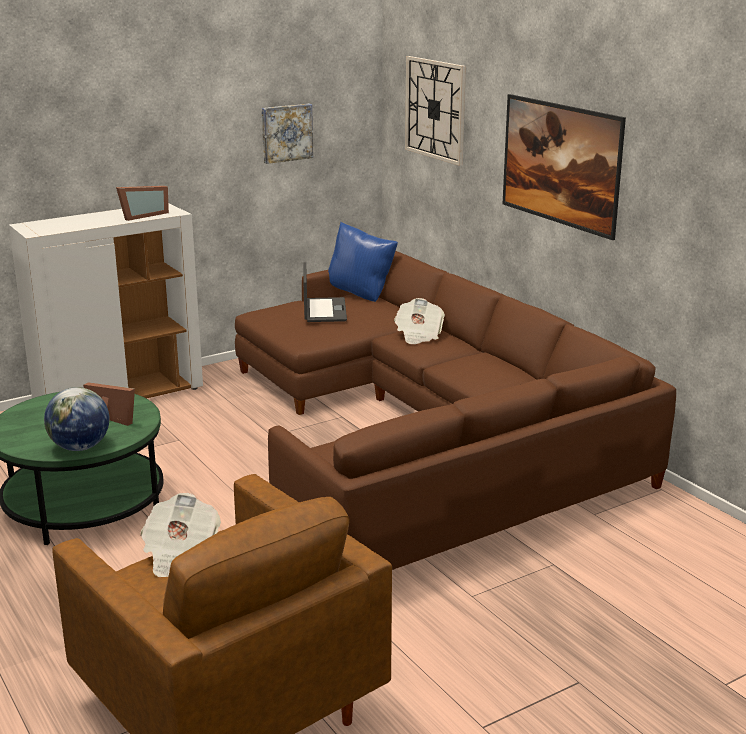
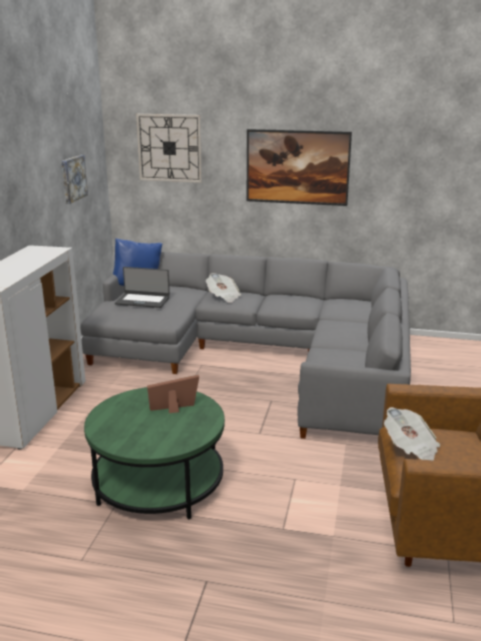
camera: 45 degrees left, 0 degrees up
globe [44,387,109,451] -> none
picture frame [116,186,169,221] -> none
brown sofa [235,251,676,570] -> grey sofa [80,252,411,439]
laptop [303,262,347,322] -> laptop turned 150 degrees clockwise [115,267,170,308]

